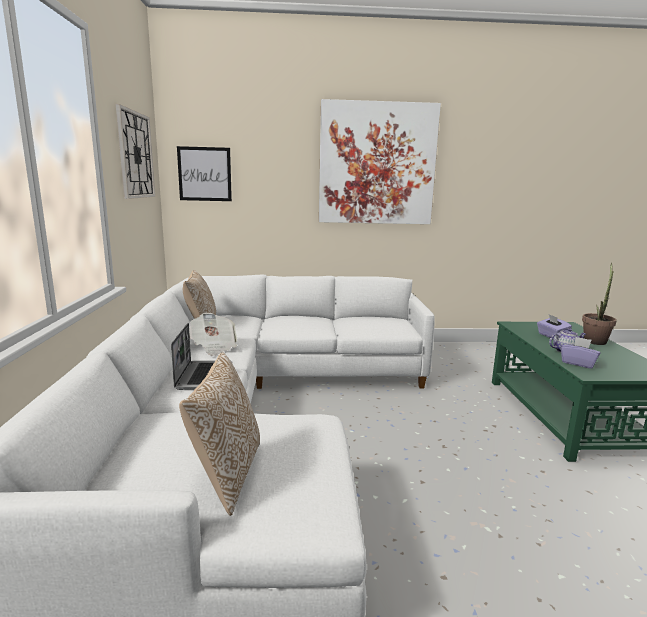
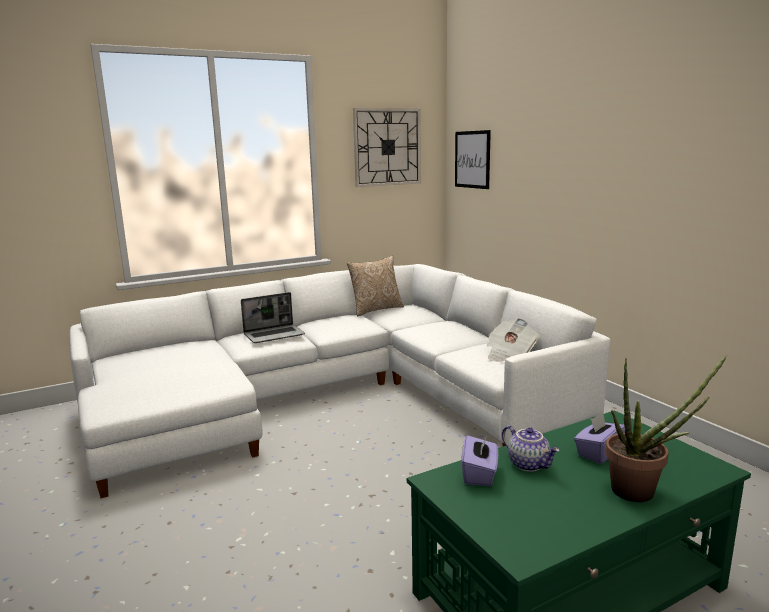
camera: 65 degrees right, 0 degrees up
pillow [179,352,260,516] -> none
newspaper [189,313,237,356] -> newspaper moved to [487,318,540,362]
picture [319,99,441,224] -> none

